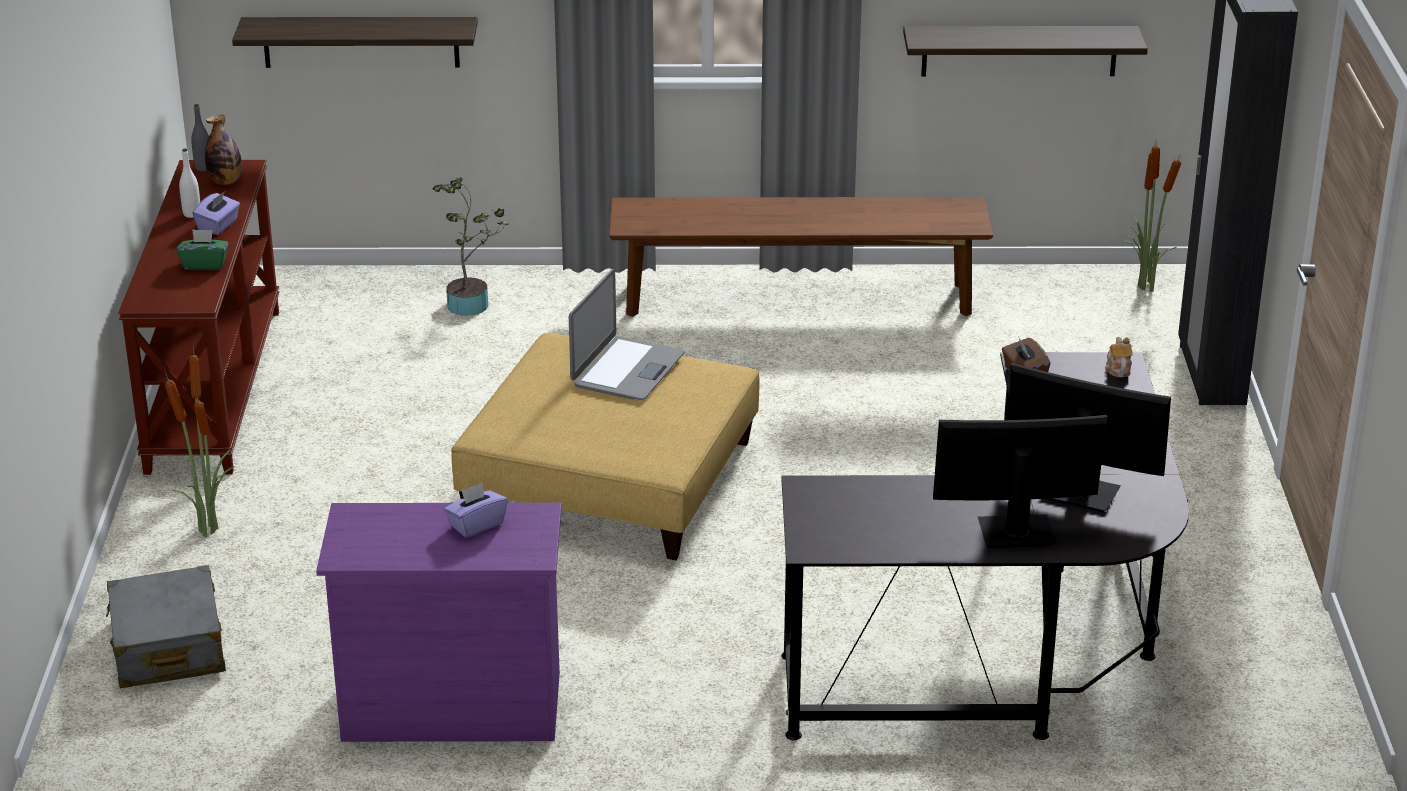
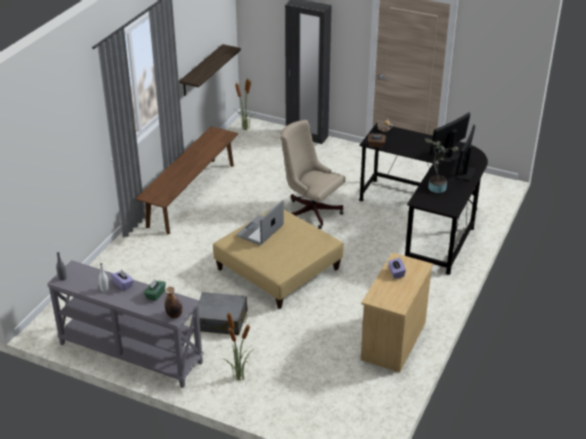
camera: 65 degrees left, 5 degrees up
grey suitcase [106,565,226,688] -> grey suitcase moved to [198,292,248,335]
brown console table [118,160,279,475] -> grey console table [47,260,203,388]
bottle [205,115,242,185] -> bottle moved to [165,287,183,318]
shelf [232,17,478,68] -> none
purple dresser [316,503,562,742] -> beige dresser [361,252,433,373]
potted plant [433,177,509,316] -> potted plant moved to [425,138,459,193]
laptop [569,269,685,400] -> laptop turned 105 degrees counterclockwise [236,200,284,245]
none -> beige office chair [280,120,346,229]

